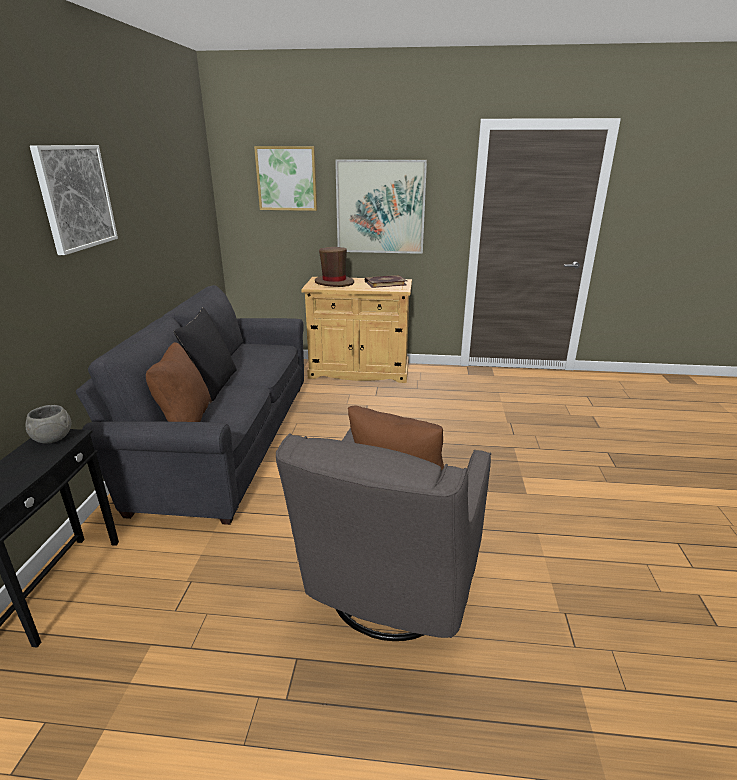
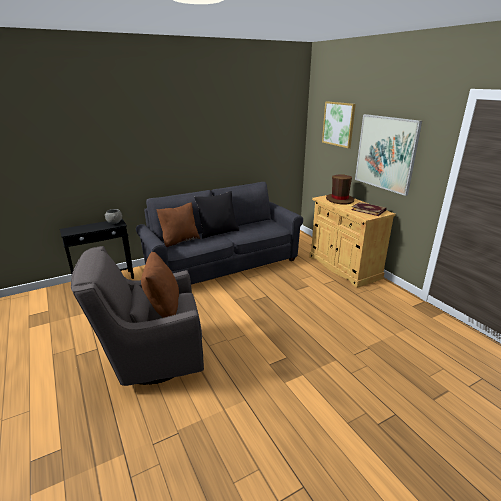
camera: 55 degrees right, 0 degrees up
picture [30,145,118,255] -> none

